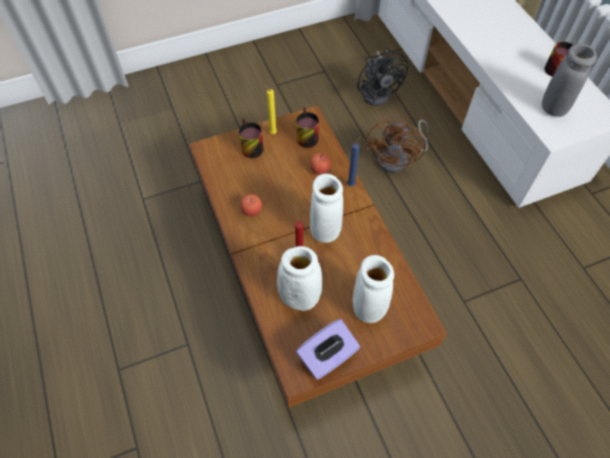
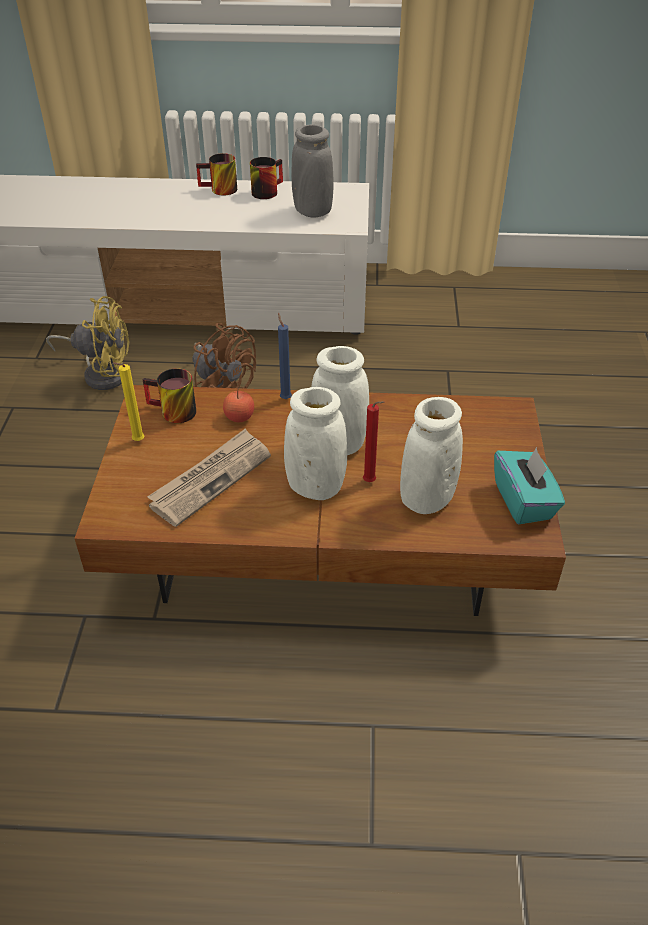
camera: 65 degrees left, 15 degrees down
mug [239,118,264,158] -> mug moved to [196,153,237,196]
apple [240,194,262,216] -> none
purple tissue box [296,319,360,380] -> turquoise tissue box [494,447,565,524]
white vase [353,255,394,323] -> white vase moved to [284,387,347,500]
black fan [357,48,408,106] -> yellow fan [46,296,130,390]
none -> newspaper [147,429,271,527]

